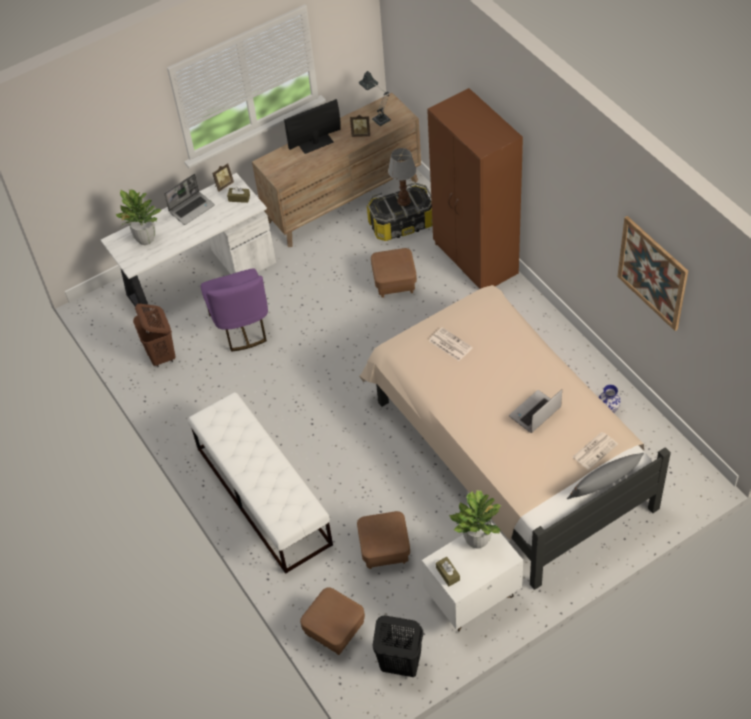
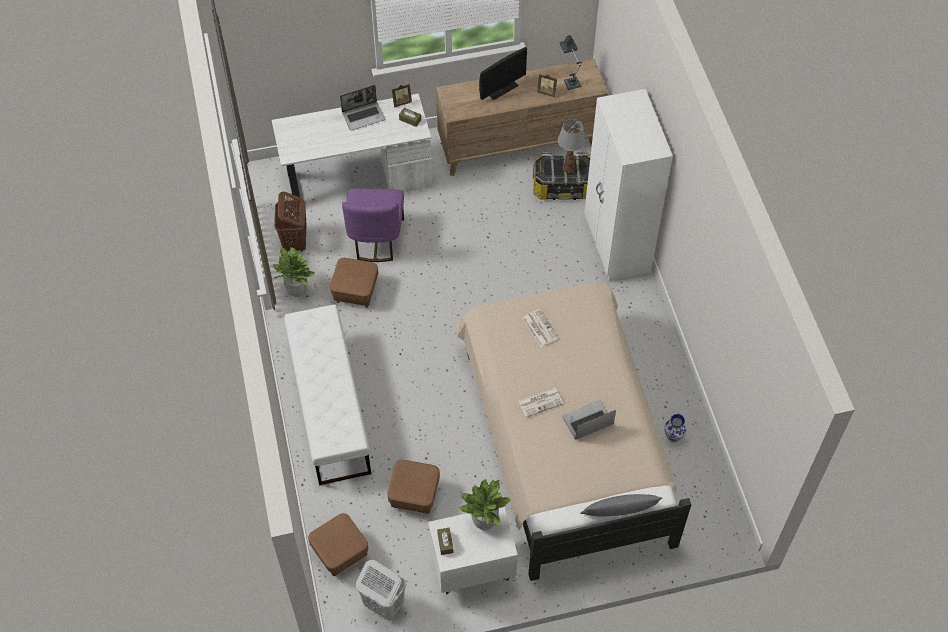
camera: 15 degrees right, 5 degrees up
potted plant [116,190,161,245] -> potted plant moved to [273,247,315,297]
monitor [284,99,341,154] -> monitor turned 150 degrees clockwise [479,47,527,100]
brown ottoman [371,248,417,298] -> brown ottoman moved to [330,258,378,308]
black laundry basket [373,615,423,677] -> white laundry basket [356,560,406,621]
brown wardrobe [427,88,523,289] -> white wardrobe [584,89,673,281]
newspaper [573,432,618,470] -> newspaper moved to [518,387,563,417]
picture [617,216,688,331] -> none

